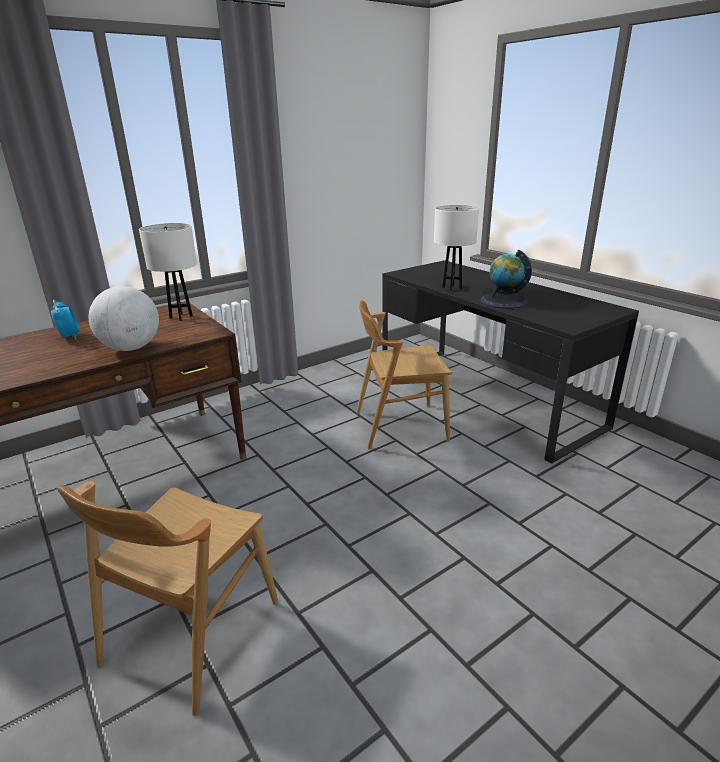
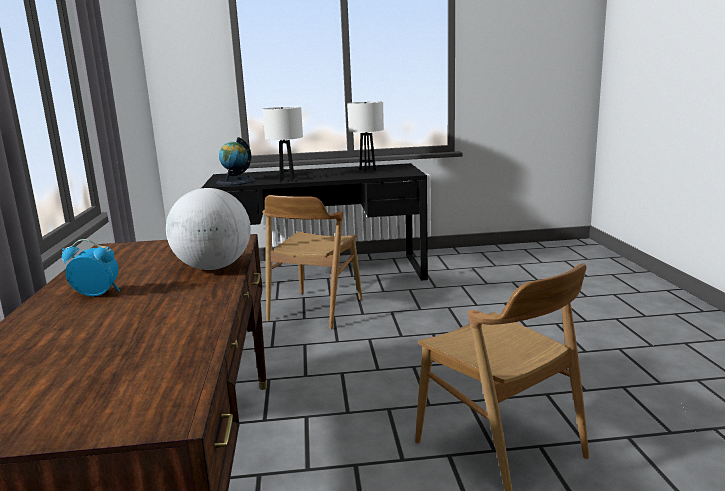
camera: 60 degrees left, 10 degrees down
white table lamp [139,223,197,321] -> white table lamp moved to [347,101,384,171]
globe [480,250,532,309] -> globe moved to [216,137,256,185]

